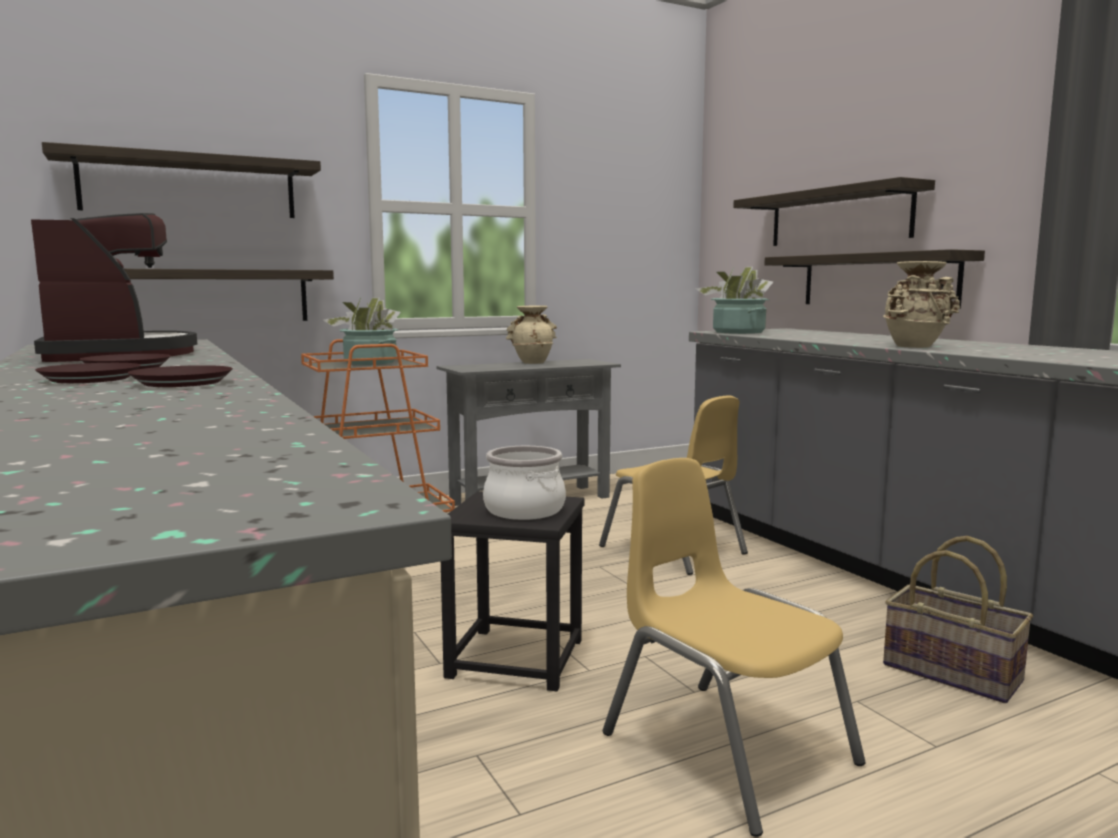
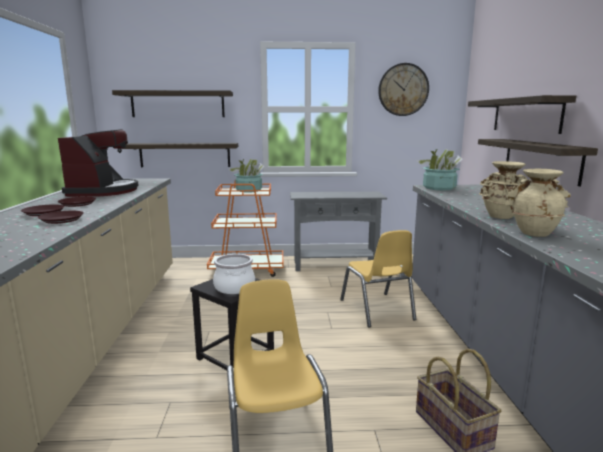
camera: 25 degrees right, 5 degrees up
beige vase [506,305,557,364] -> beige vase moved to [505,169,571,237]
none -> wall clock [378,63,429,116]

